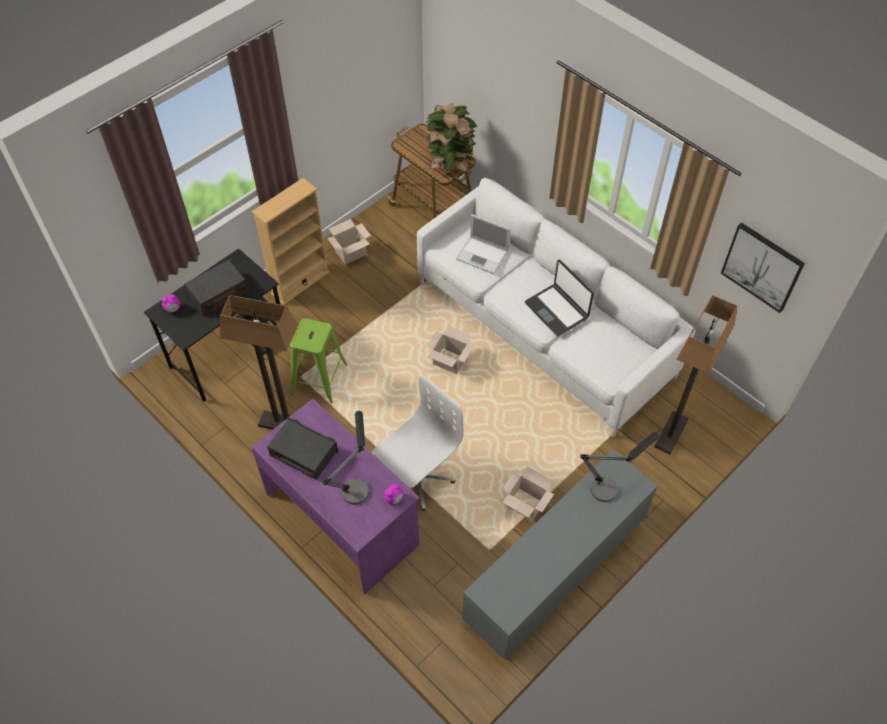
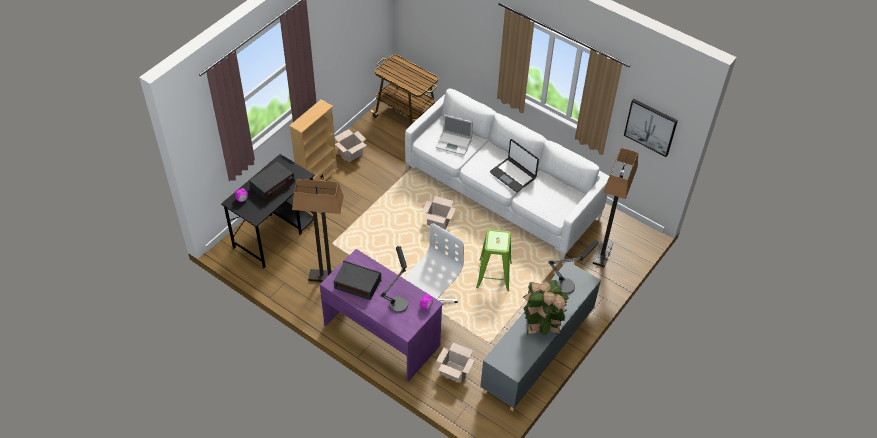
camera: 10 degrees left, 5 degrees down
green stool [290,318,348,403] -> green stool moved to [476,229,512,291]
potted plant [426,103,477,173] -> potted plant moved to [523,280,569,335]
cardboard box [502,466,554,521] -> cardboard box moved to [436,343,475,383]

